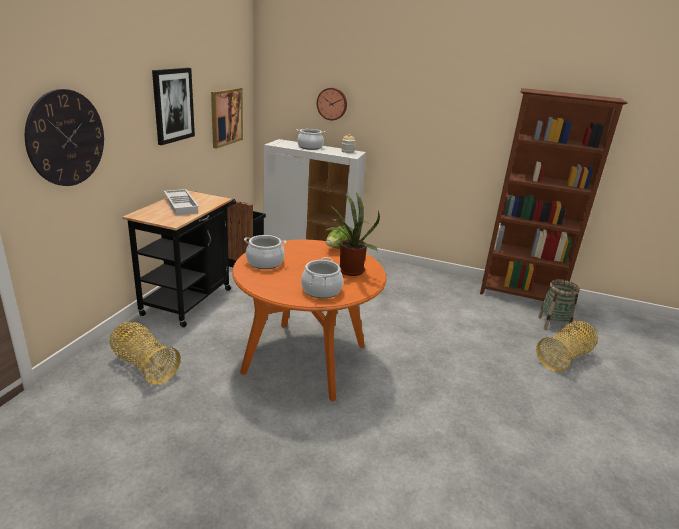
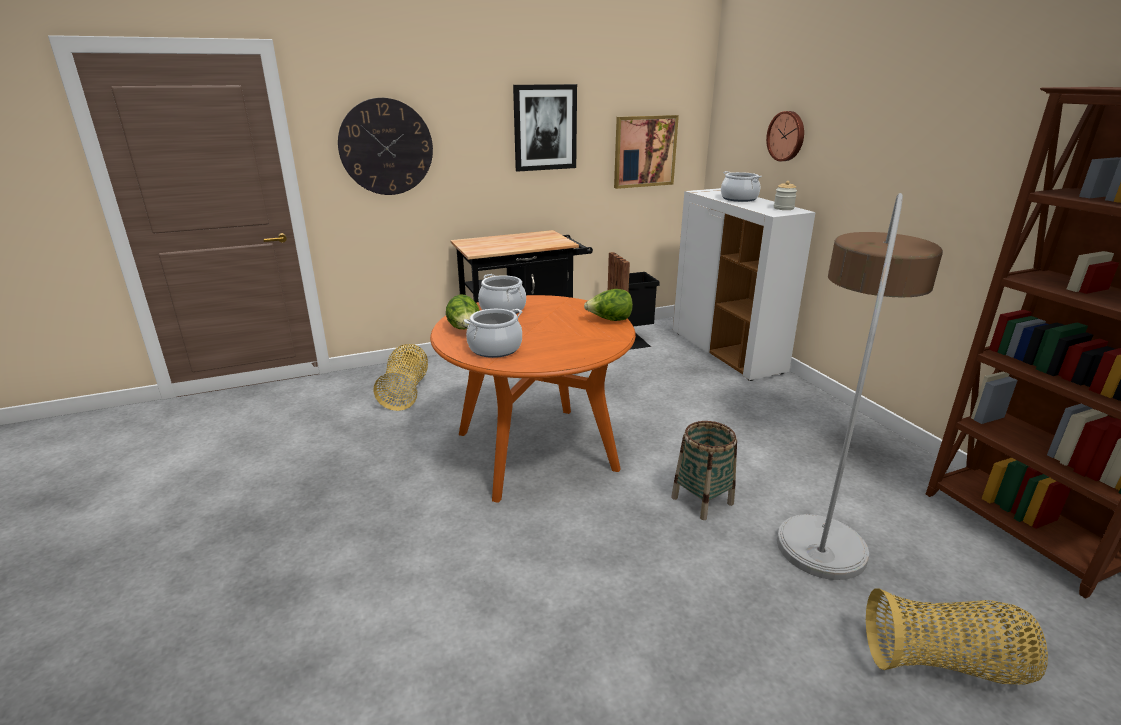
camera: 50 degrees right, 0 degrees up
white tray [164,189,199,215] -> none
potted plant [324,191,380,276] -> none
basket [538,279,580,332] -> basket moved to [671,421,737,520]
none -> lettuce [446,295,480,329]
none -> floor lamp [777,193,943,580]

